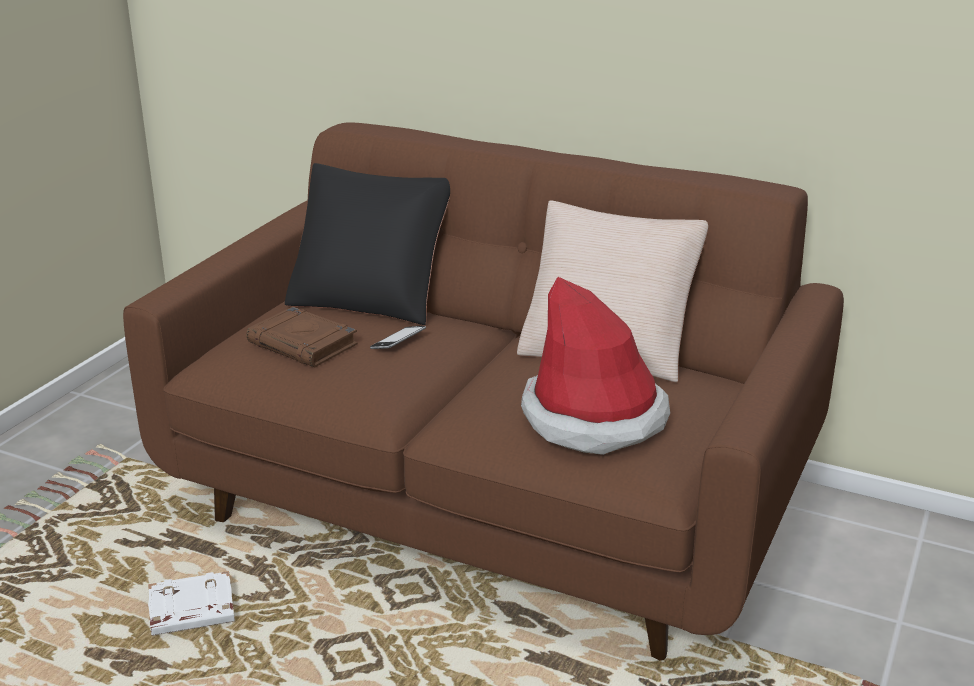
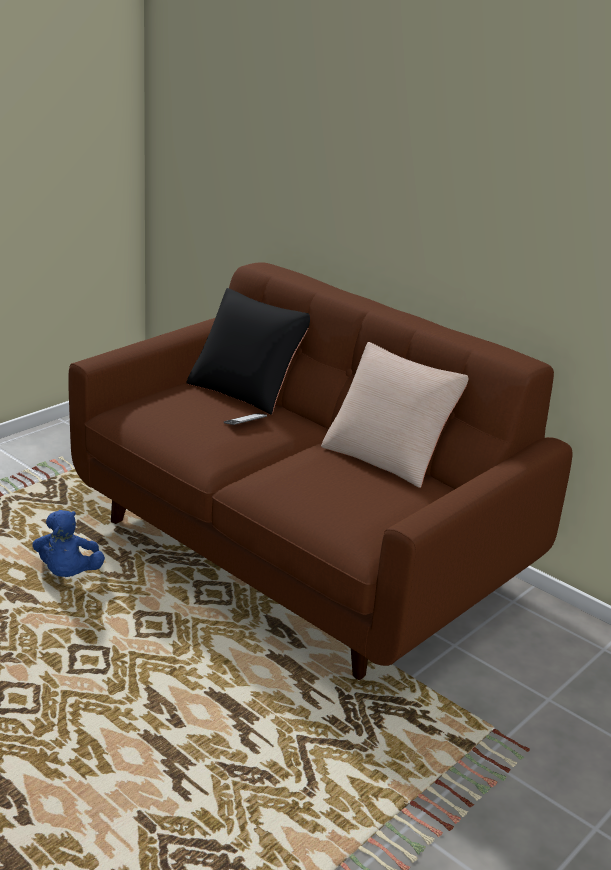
camera: 15 degrees right, 0 degrees up
white book [148,571,235,636] -> blue plush toy [32,510,105,577]
brown book [246,307,358,367] -> none
hat [521,277,670,455] -> none

